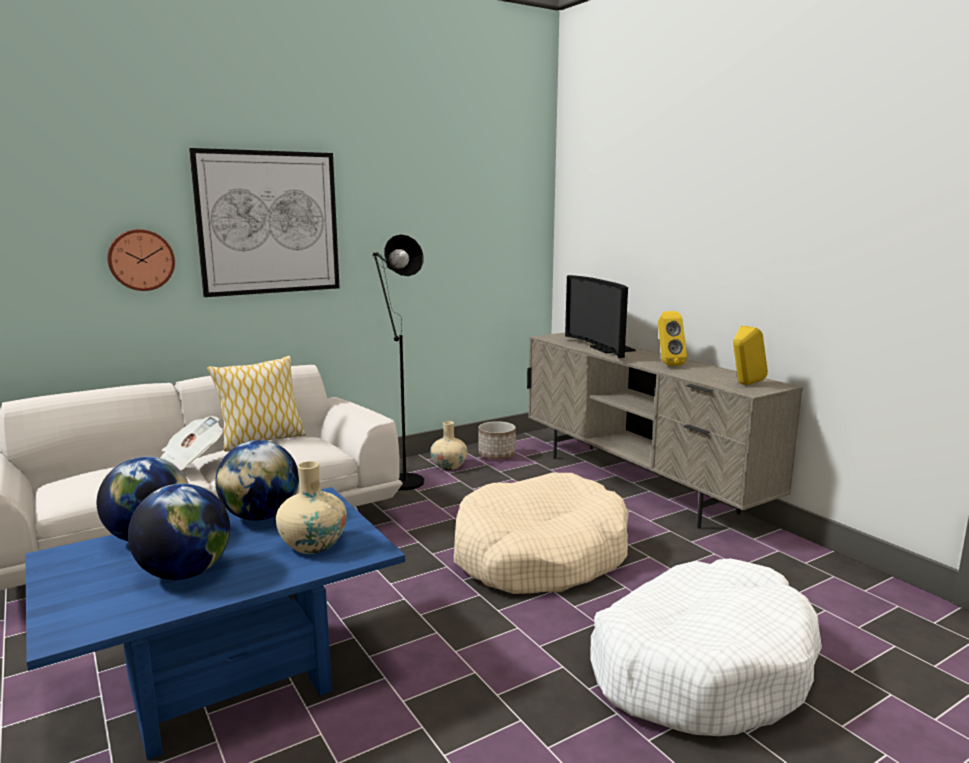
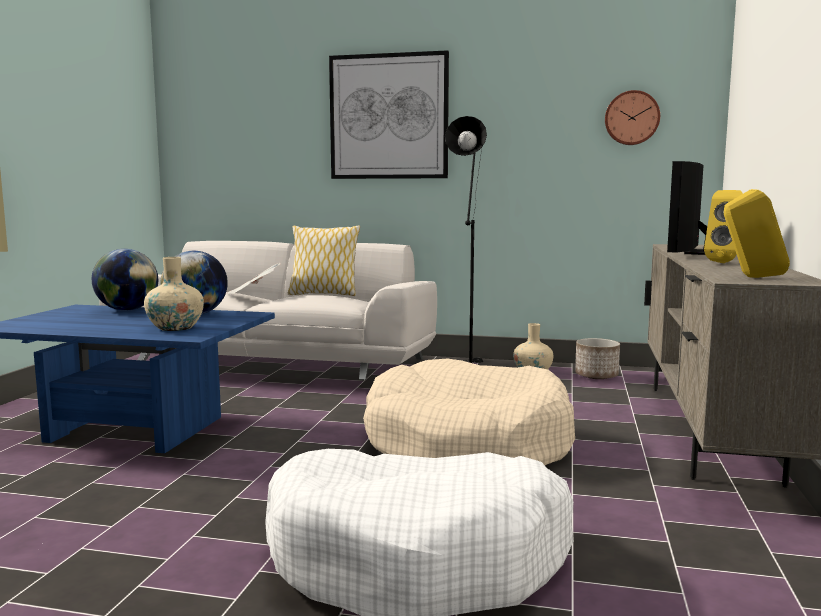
camera: 45 degrees right, 5 degrees down
wall clock [107,229,175,291] -> wall clock moved to [605,90,660,145]
globe [128,484,230,580] -> none

